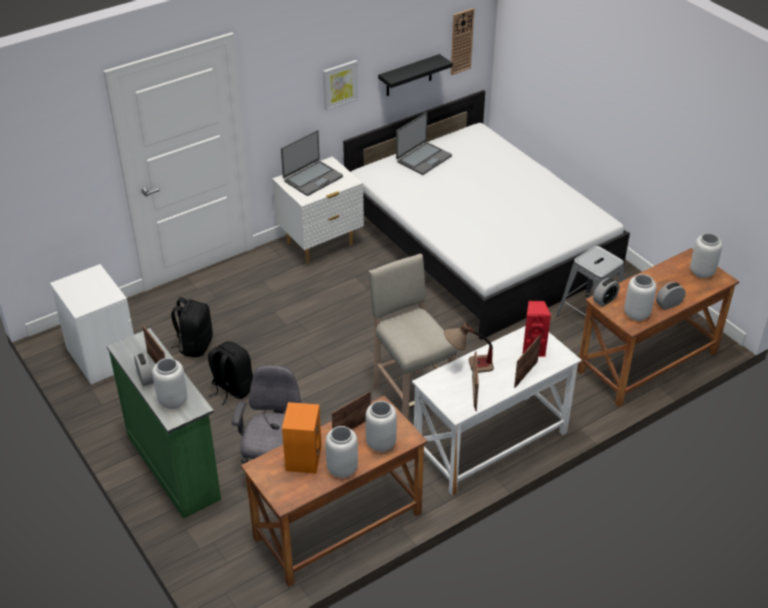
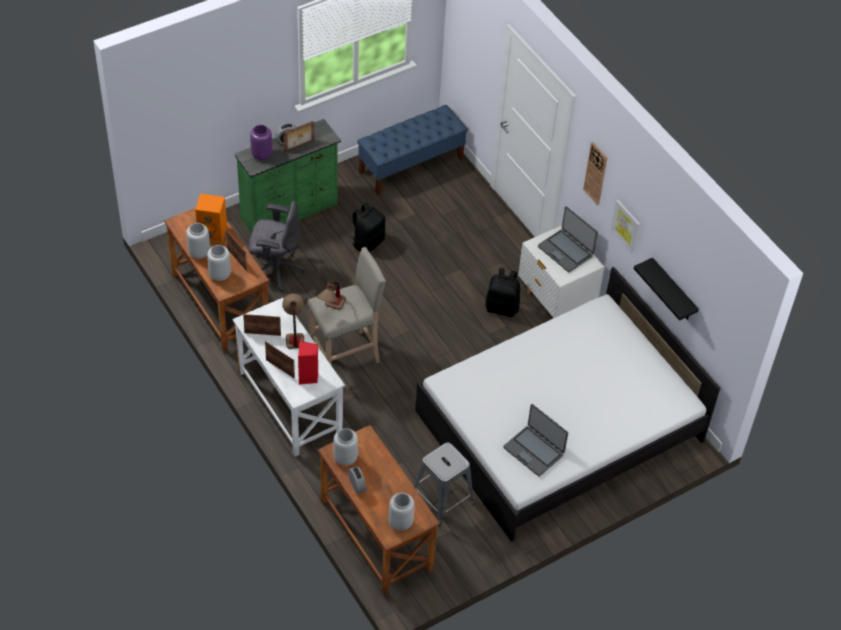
camera: 90 degrees right, 10 degrees up
white nightstand [50,264,134,385] -> blue bench [357,105,468,196]
grey vase [152,358,187,409] -> purple vase [250,125,272,160]
black backpack [171,297,213,357] -> black backpack moved to [485,268,520,317]
laptop [396,113,452,175] -> laptop moved to [503,404,568,476]
wall clock [451,8,474,75] -> wall clock moved to [583,142,607,205]
alarm clock [593,278,620,307] -> none
none -> table lamp [317,282,346,310]

